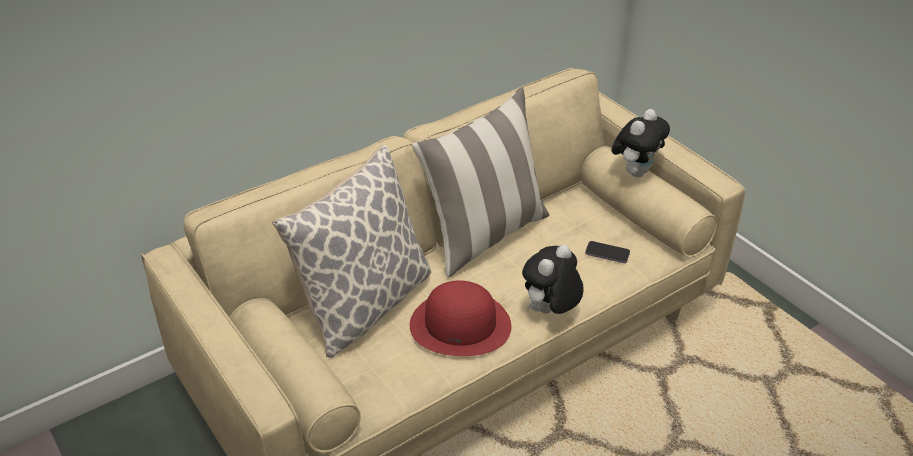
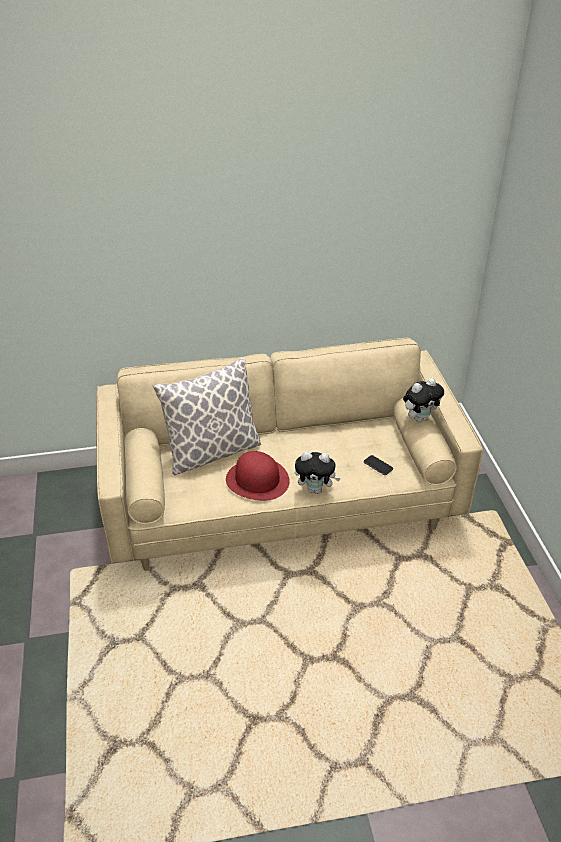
camera: 25 degrees right, 0 degrees up
pillow [412,87,549,278] -> none
plush toy [522,244,584,314] -> plush toy turned 150 degrees counterclockwise [295,451,341,494]

